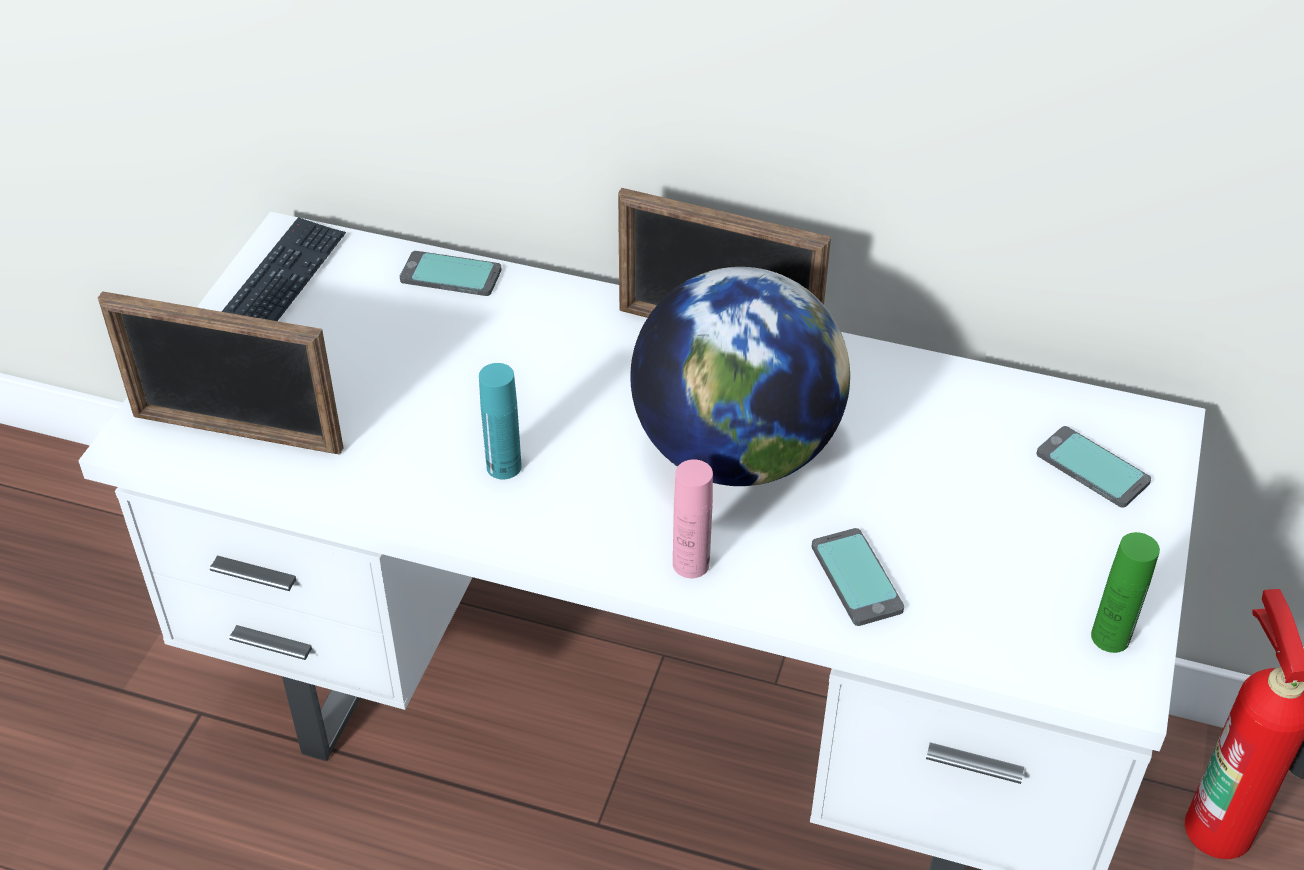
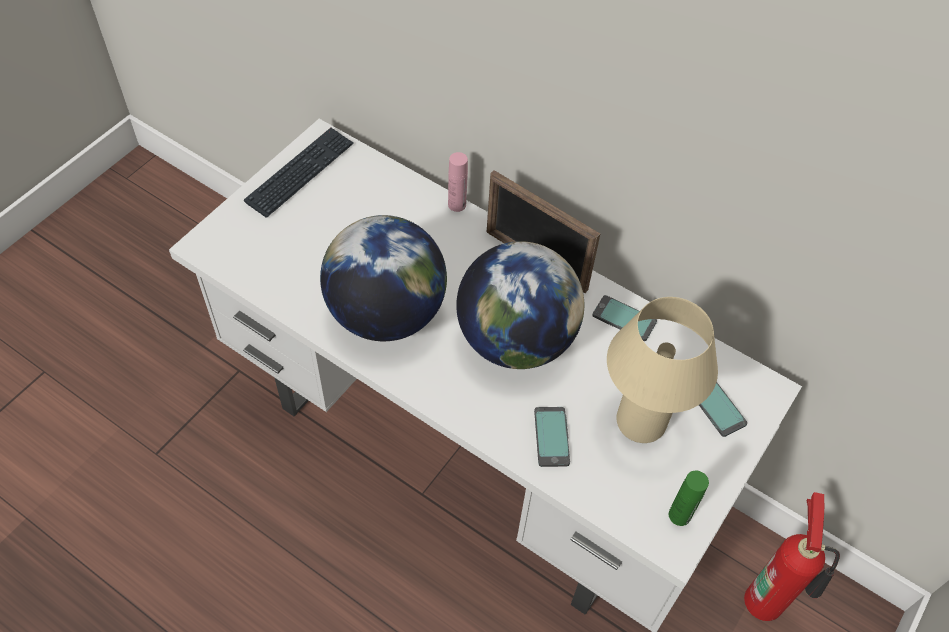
camera: 15 degrees right, 10 degrees up
picture frame [98,291,344,455] -> none
phone [400,251,502,296] -> phone moved to [592,295,657,341]
turquoise bottle [479,363,522,479] -> globe [320,215,447,341]
pink bottle [673,459,713,578] -> pink bottle moved to [448,152,468,212]
none -> beige table lamp [607,297,718,443]

